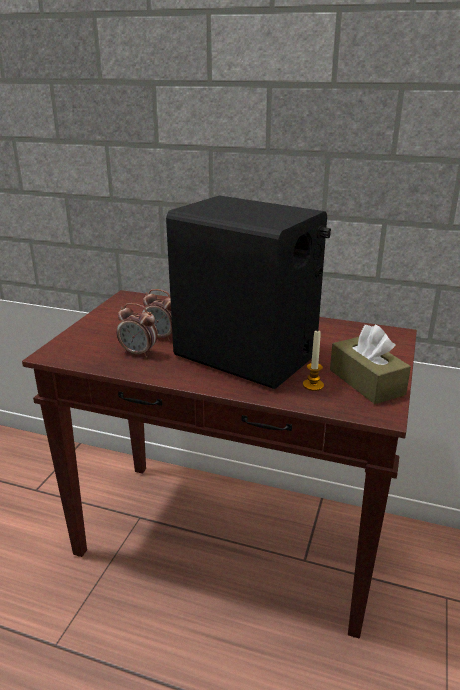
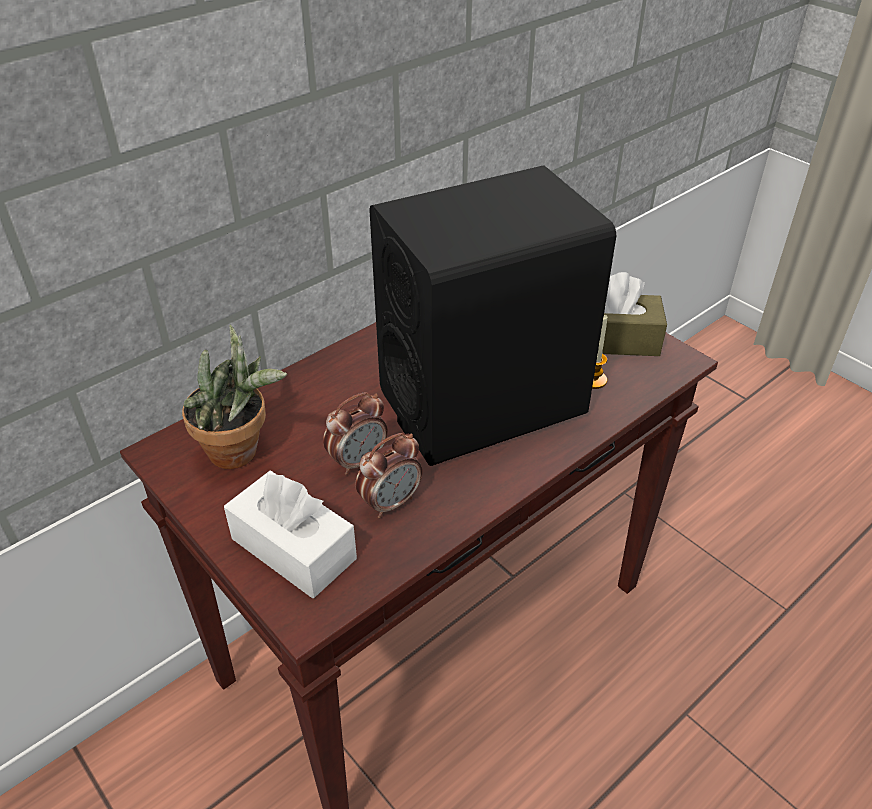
camera: 60 degrees left, 15 degrees up
none -> potted plant [182,324,287,469]
none -> white tissue box [224,471,357,598]

